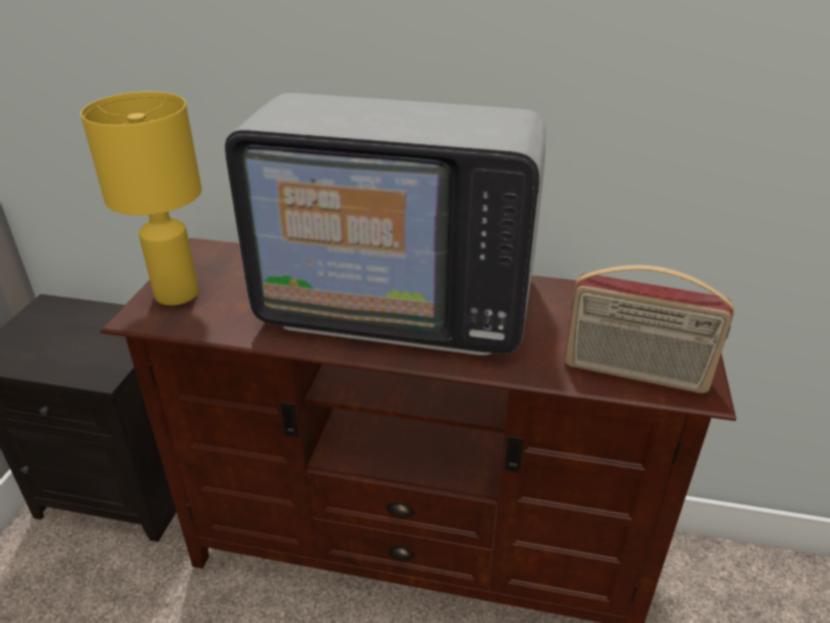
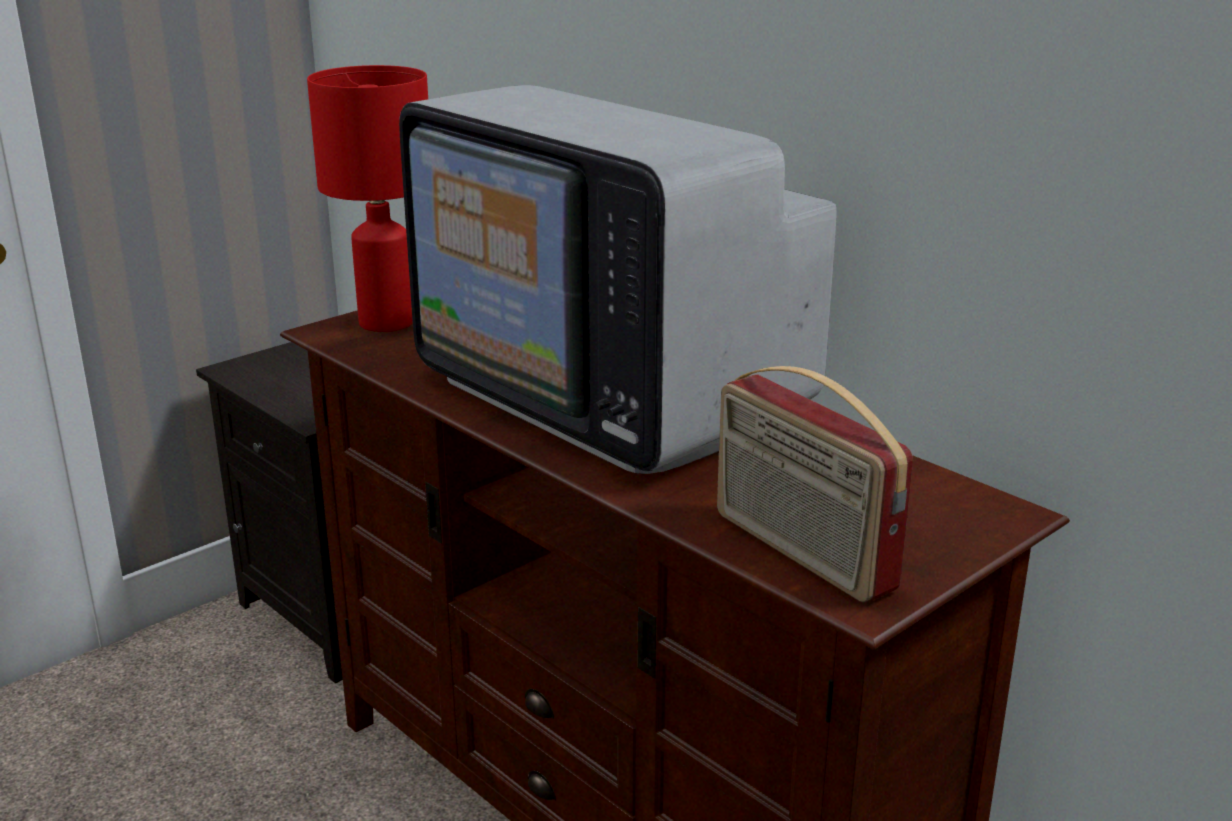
camera: 35 degrees right, 10 degrees down
yellow table lamp [80,92,202,305] -> red table lamp [307,65,428,332]

